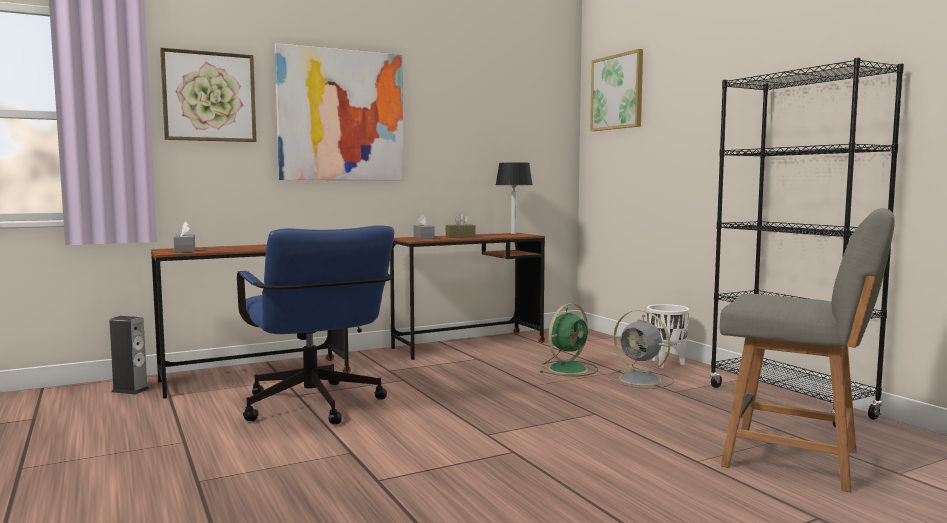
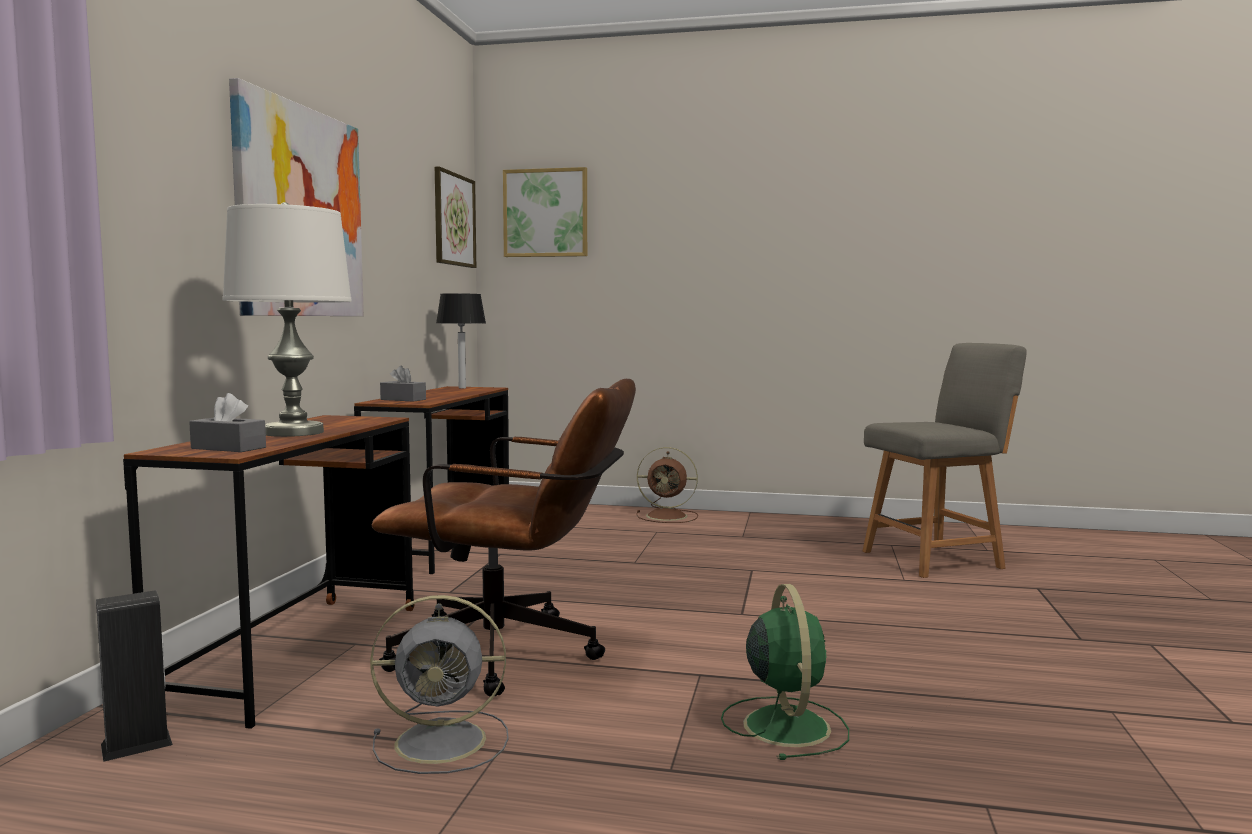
camera: 50 degrees left, 0 degrees up
picture [160,48,256,142] -> picture moved to [435,166,476,268]
blue office chair [237,225,394,424] -> brown office chair [372,379,636,697]
brown tissue box [446,214,476,238] -> none
green fan [539,303,598,376] -> green fan moved to [721,584,849,760]
grey fan [609,310,674,389] -> grey fan moved to [370,595,509,774]
white planter [647,304,689,368] -> brown fan [636,447,698,523]
black bookcase [710,58,904,428] -> none
none -> white table lamp [222,202,352,437]

